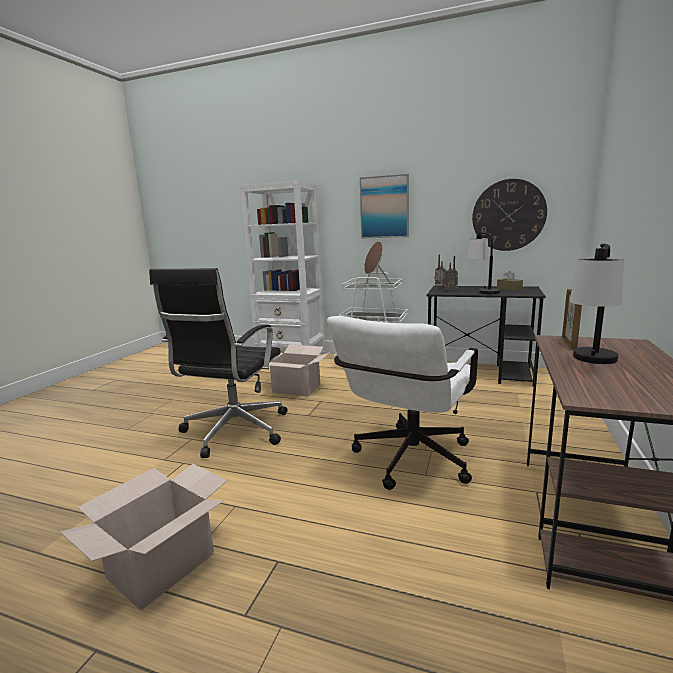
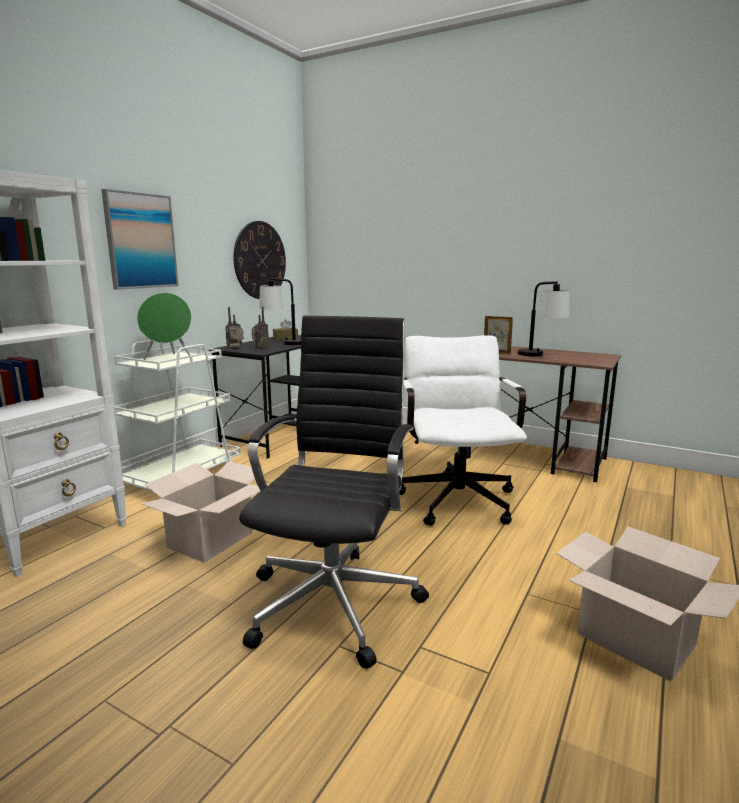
camera: 80 degrees left, 0 degrees up
black office chair [149,268,288,458] -> black office chair turned 105 degrees counterclockwise [239,316,429,669]
white office chair [327,316,478,490] -> white office chair turned 135 degrees counterclockwise [399,335,527,526]
brown speaker [364,241,391,287] -> green speaker [137,293,192,360]

